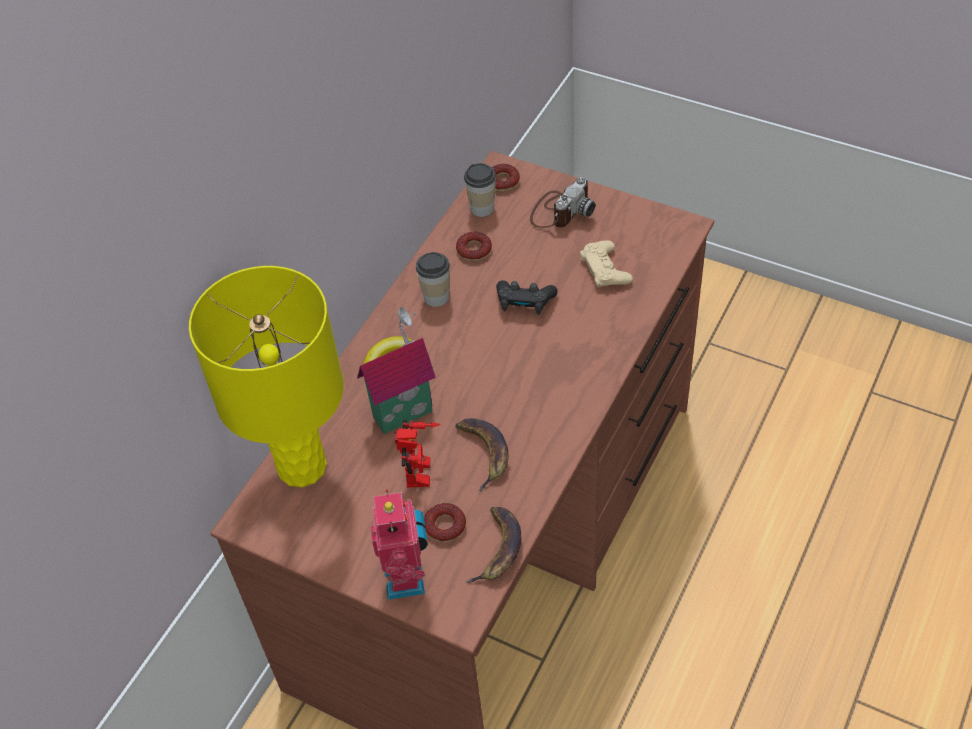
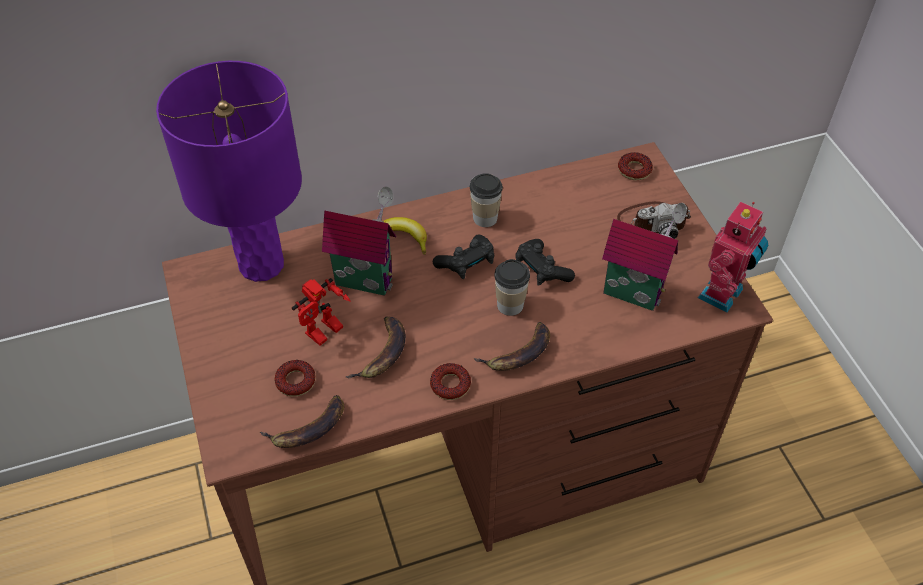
camera: 40 degrees right, 0 degrees up
yellow table lamp [189,266,344,487] -> purple table lamp [156,61,302,282]
toy robot [371,489,428,600] -> toy robot moved to [698,201,768,313]
donut [456,232,492,261] -> donut moved to [430,363,471,400]
cup [464,163,496,217] -> cup moved to [494,259,530,316]
beige game controller [580,240,633,288] -> toy house [602,203,688,311]
none -> black game controller [433,234,494,279]
none -> banana [474,322,550,371]

